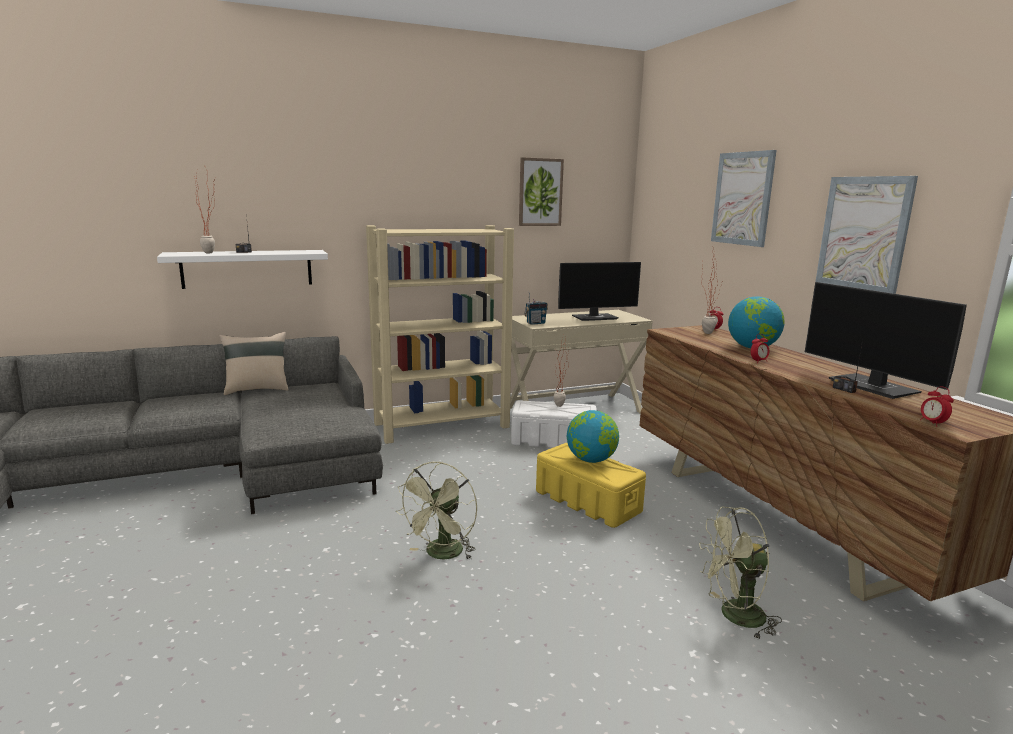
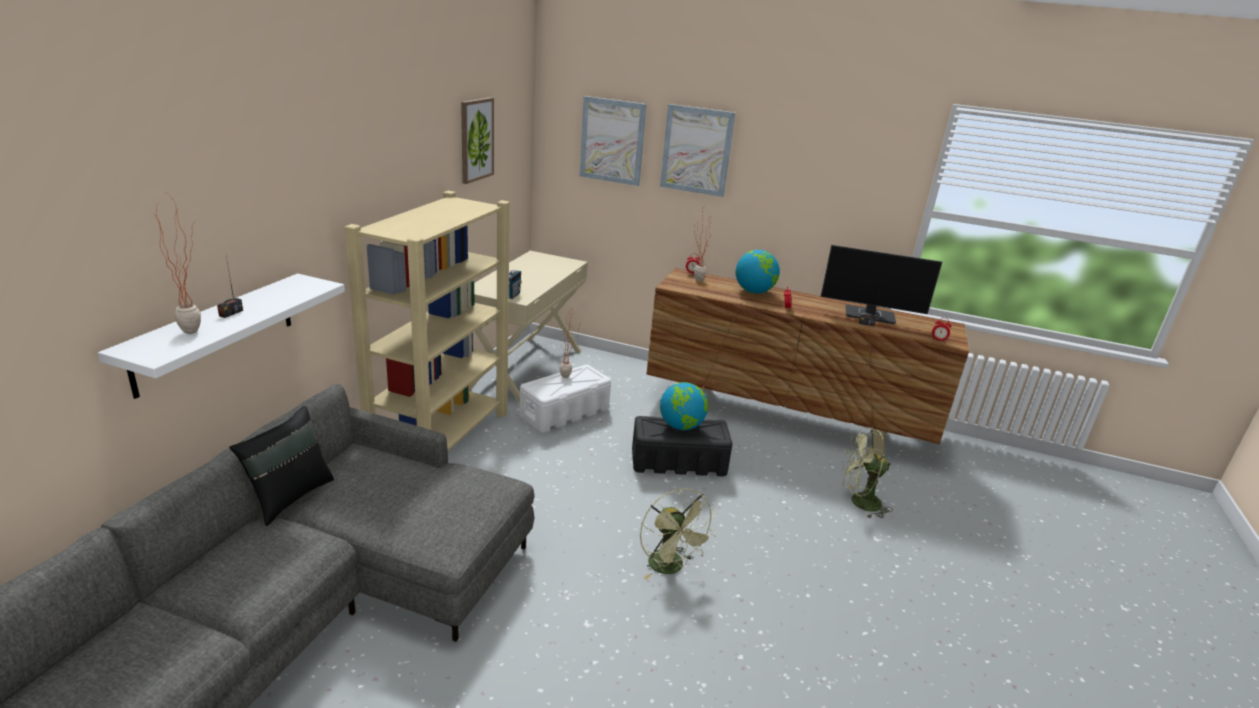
camera: 50 degrees left, 10 degrees up
beige pillow [219,332,289,395] -> black pillow [229,406,334,526]
yellow storage box [536,443,646,528] -> black storage box [632,416,732,476]
monitor [558,262,641,321] -> none
green fan [699,506,782,639] -> green fan turned 60 degrees clockwise [841,427,893,518]
picture [816,176,918,294] -> picture moved to [580,96,647,186]

